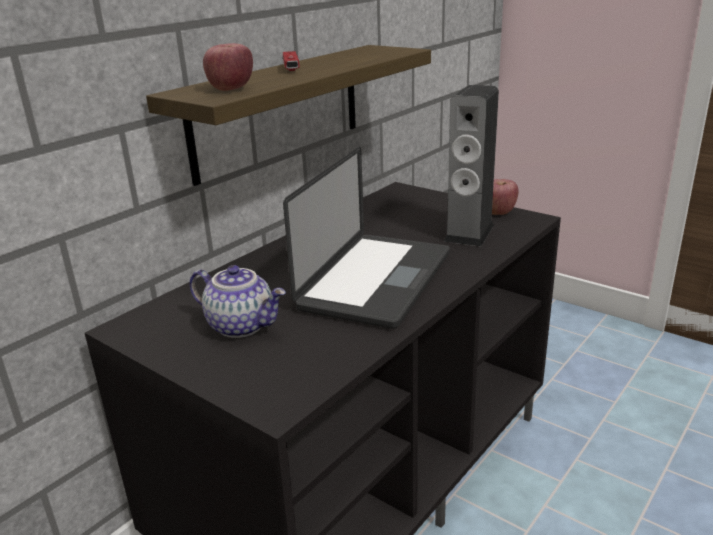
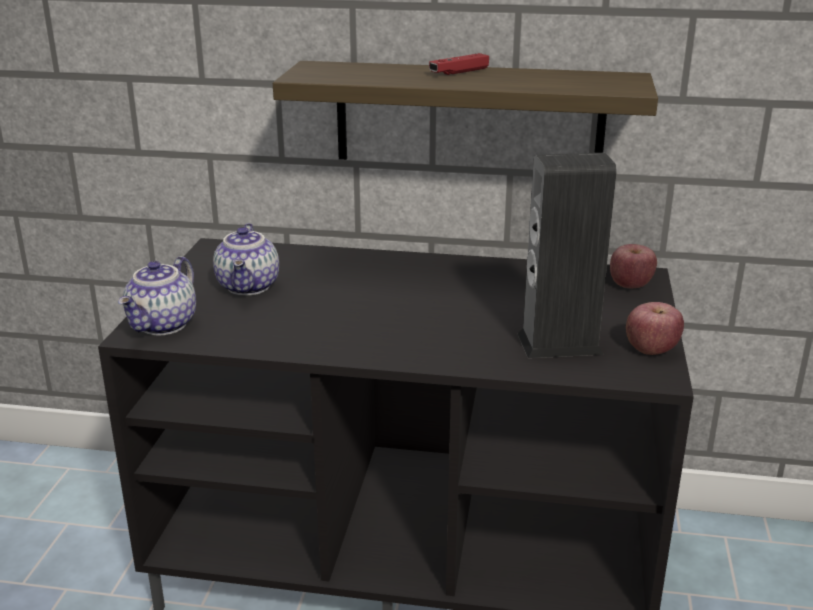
camera: 60 degrees right, 0 degrees up
apple [203,43,253,91] -> apple moved to [610,244,657,289]
laptop [283,147,450,329] -> none
none -> teapot [118,256,196,335]

